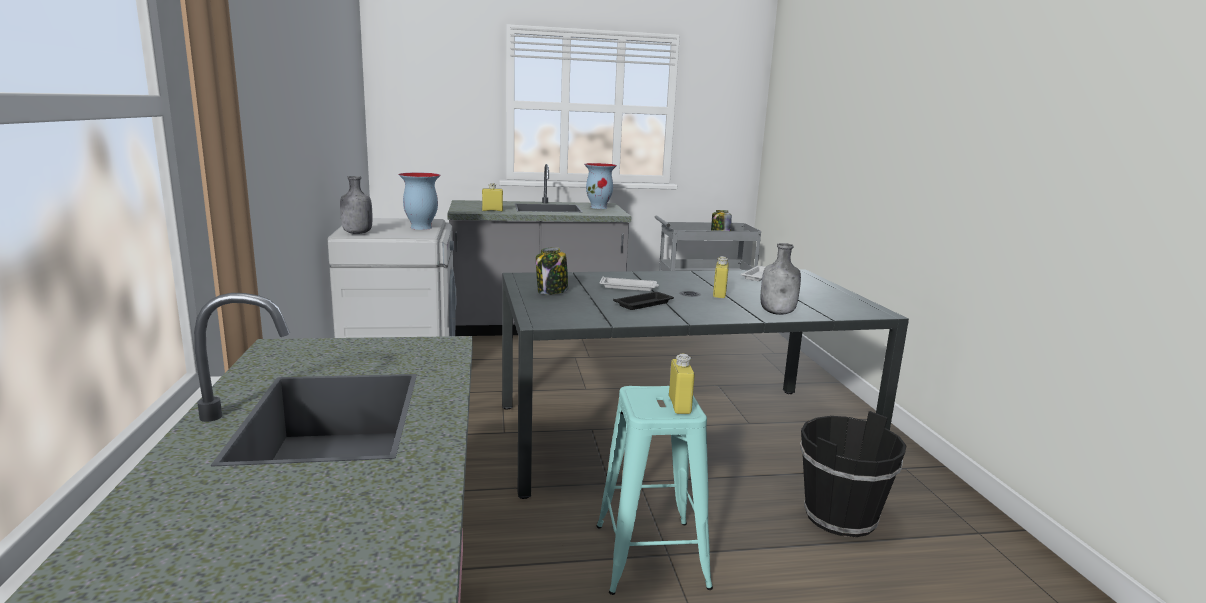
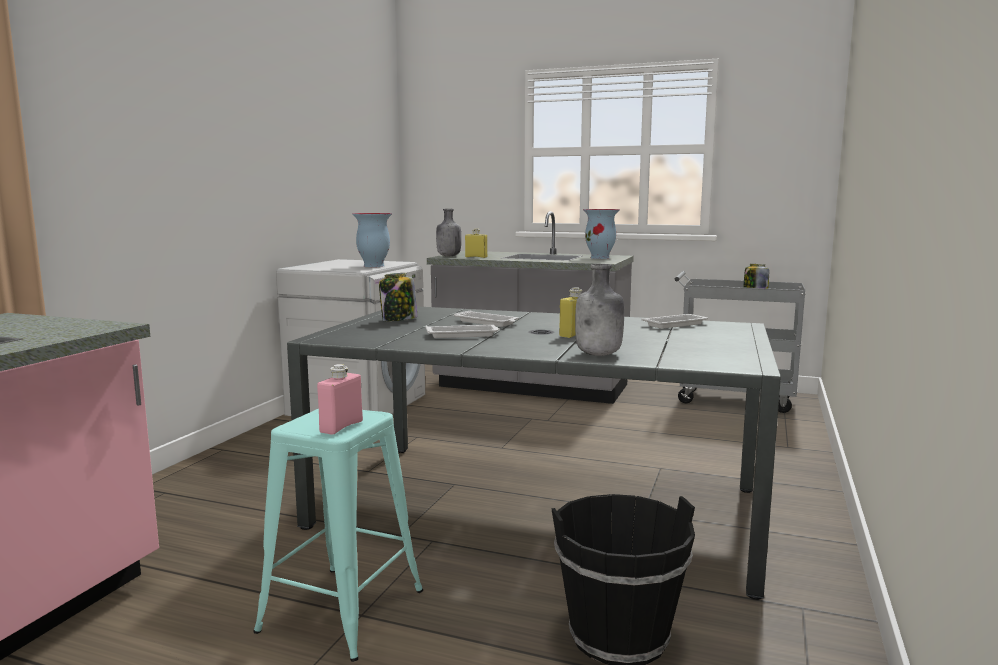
camera: 30 degrees right, 5 degrees down
grey bottle [340,176,372,234] -> grey bottle moved to [436,209,461,256]
black tray [613,292,674,310] -> white tray [425,325,500,338]
yellow bottle [669,354,695,414] -> pink bottle [317,364,363,435]

